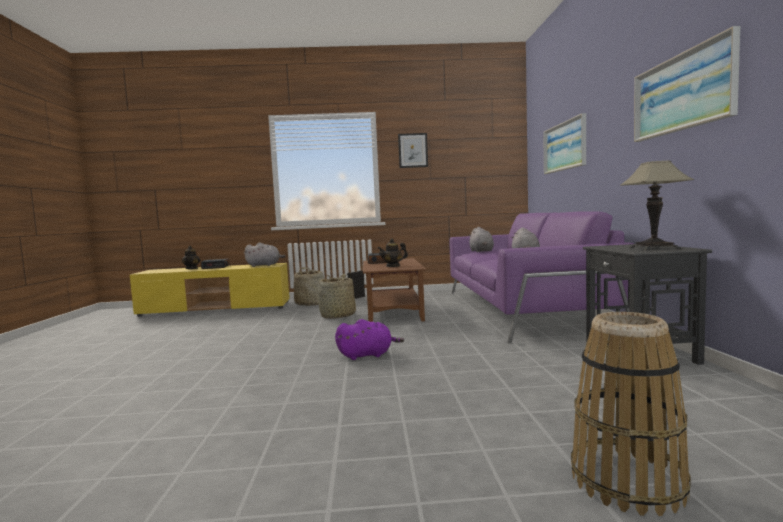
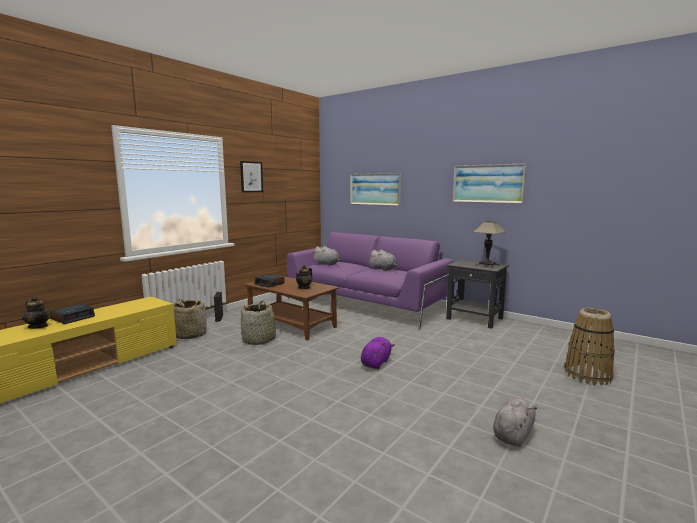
camera: 50 degrees left, 5 degrees up
grey plush toy [243,242,285,267] -> grey plush toy moved to [493,397,537,447]

